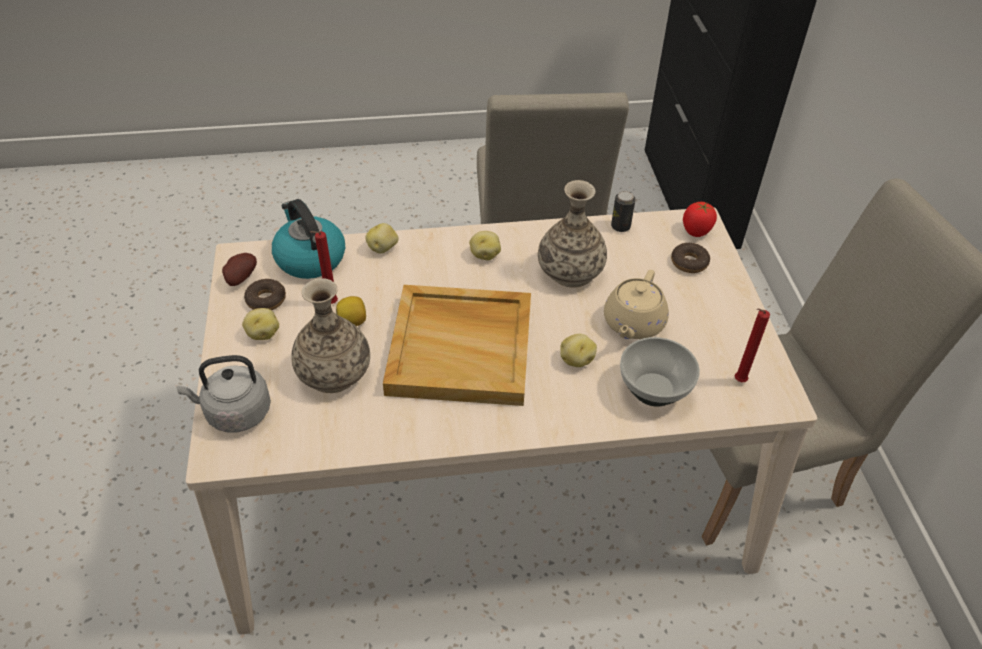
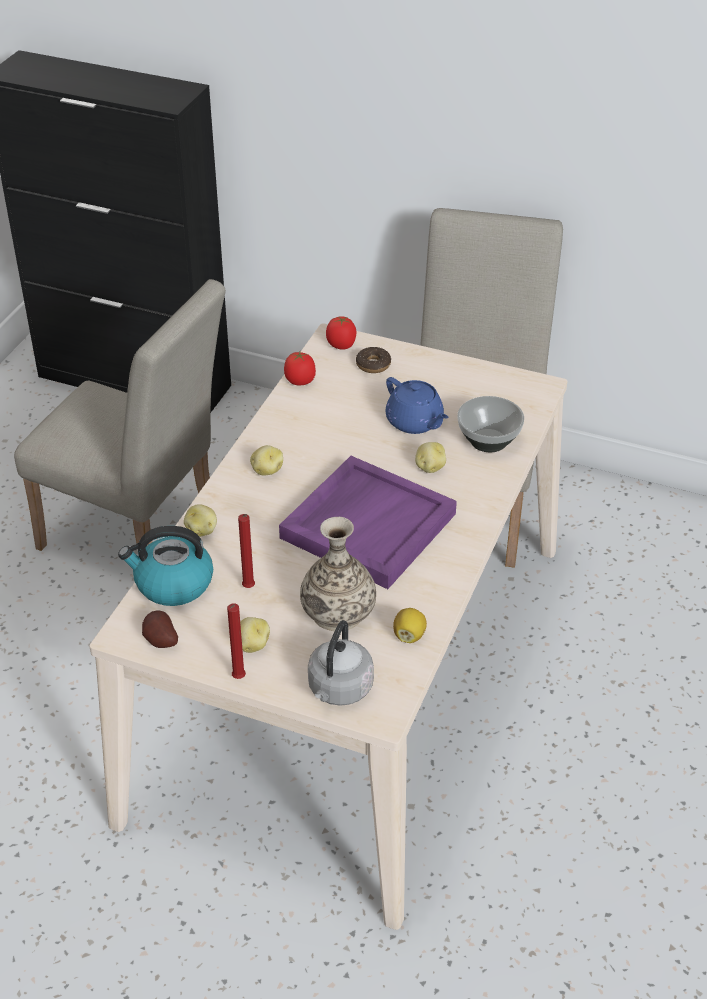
camera: 60 degrees left, 5 degrees down
donut [244,279,286,310] -> none
lemon [336,296,366,326] -> lemon moved to [393,608,427,643]
beige tray [383,285,531,406] -> purple tray [279,456,457,589]
vase [538,180,607,288] -> none
beige teapot [604,270,669,339] -> blue teapot [386,377,448,434]
can [611,191,636,232] -> tomato [284,352,316,385]
red candle [735,308,770,382] -> red candle moved to [227,603,246,679]

